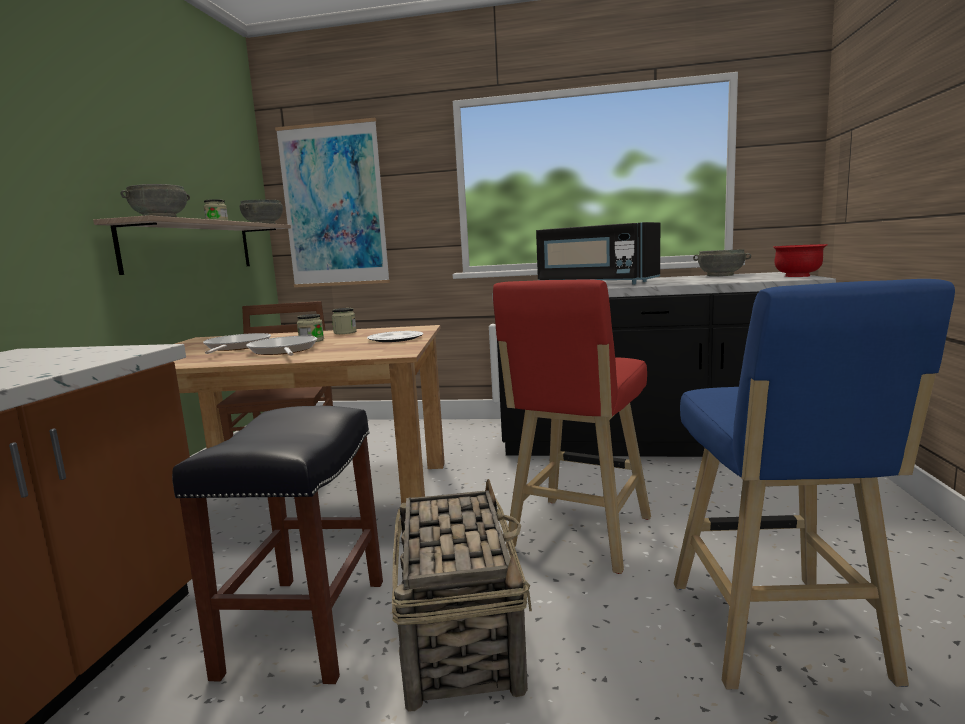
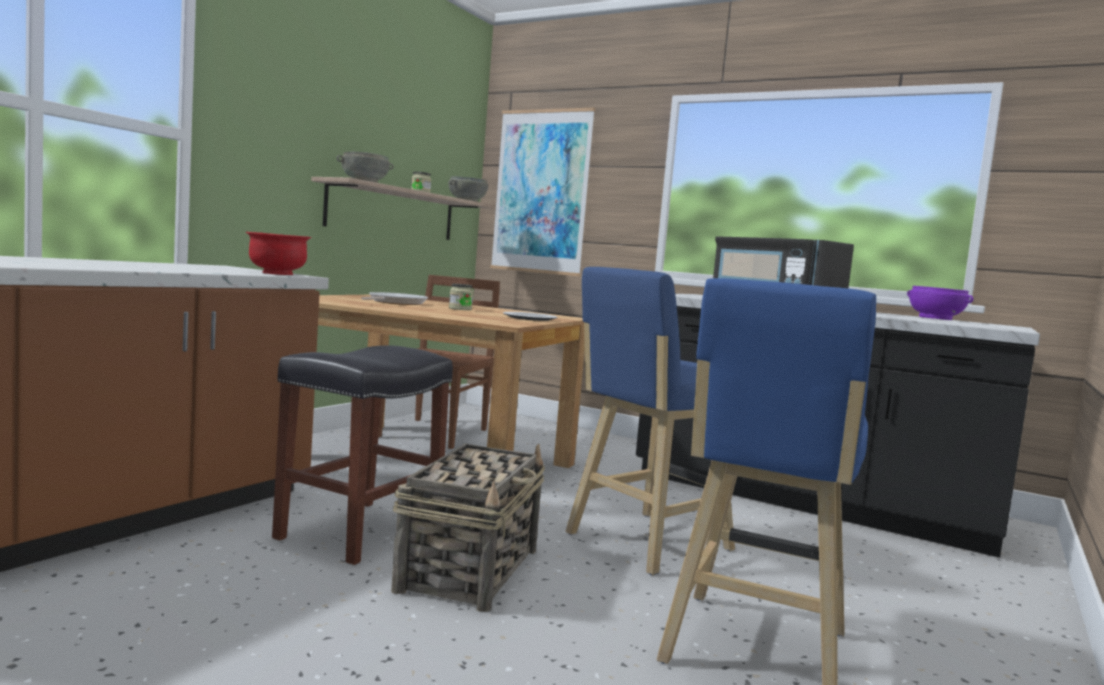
camera: 20 degrees right, 5 degrees down
frying pan [246,336,317,356] -> none
jar [332,308,357,334] -> none
red stool [493,279,651,574] -> blue stool [565,267,735,575]
grey bowl [693,249,751,276] -> purple bowl [907,286,974,320]
red bowl [773,244,827,277] -> red bowl moved to [245,232,311,275]

